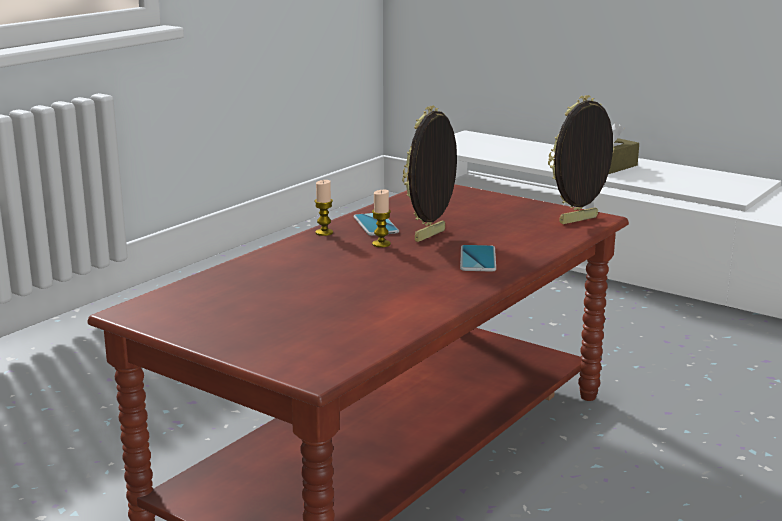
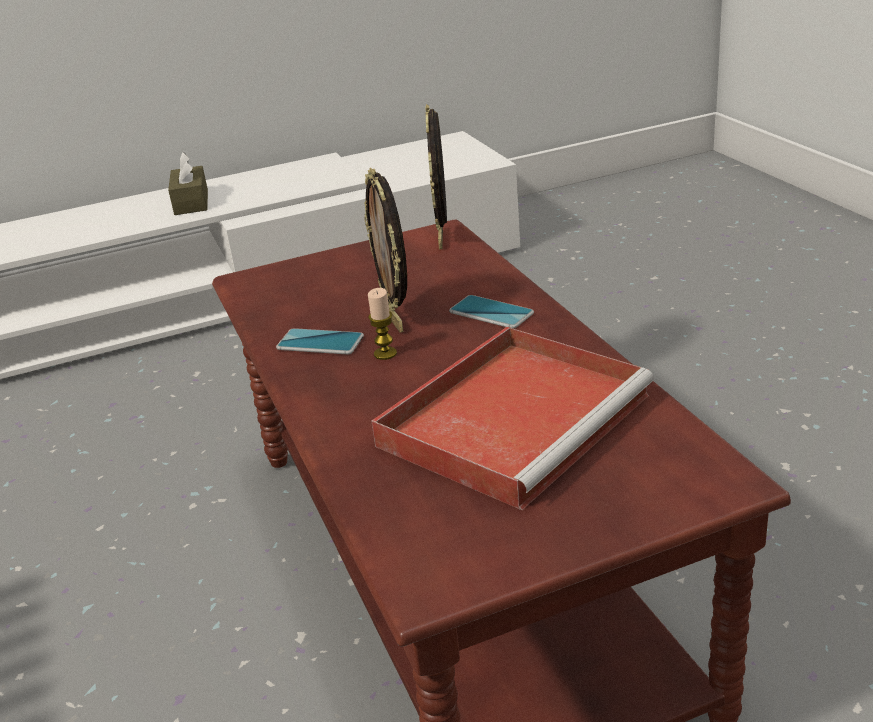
camera: 55 degrees left, 10 degrees up
candle [314,180,333,236] -> none
none -> red tray [372,327,654,510]

